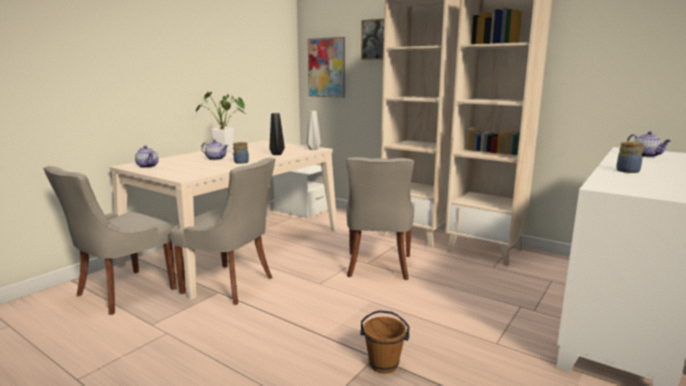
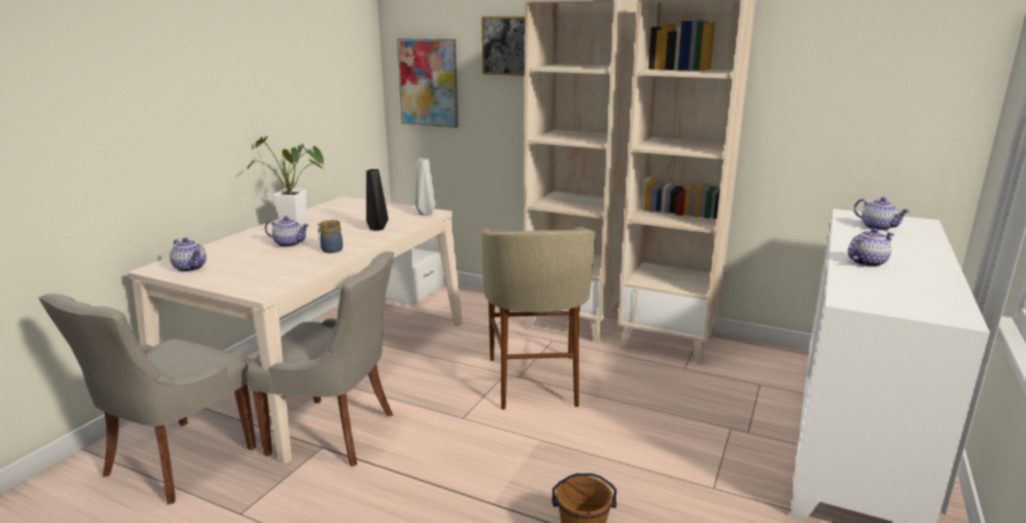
camera: 10 degrees left, 5 degrees up
grey chair [346,157,414,280] -> beige stool [481,227,595,410]
jar [616,142,644,173] -> teapot [848,228,894,267]

